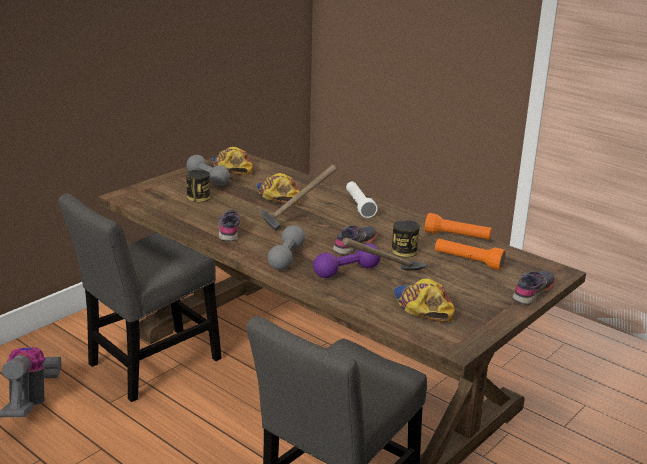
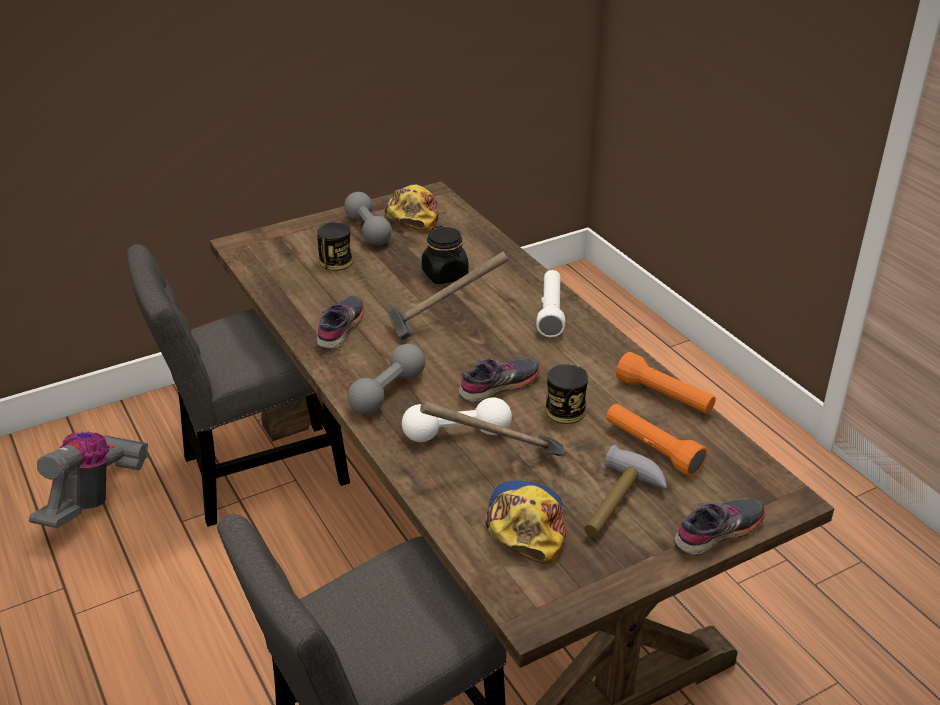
camera: 20 degrees right, 10 degrees up
cap [257,173,300,204] -> black jar [422,226,469,284]
purple dumbbell [313,243,381,278] -> white dumbbell [402,397,512,442]
none -> hammer [584,445,667,537]

